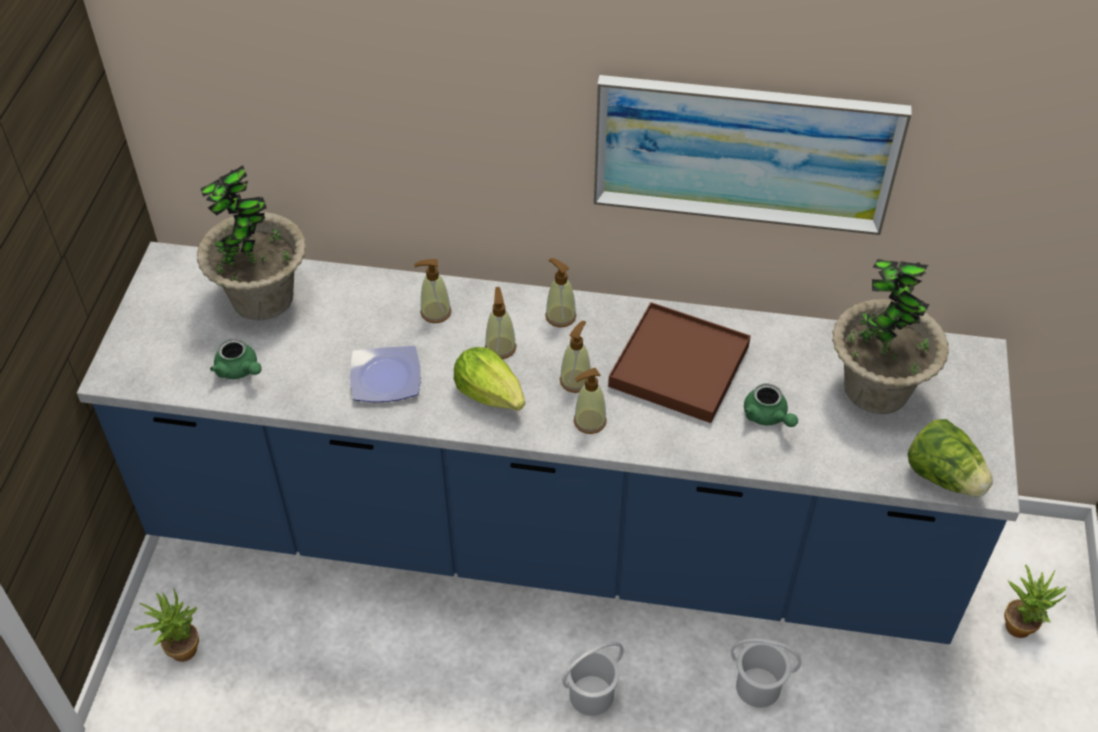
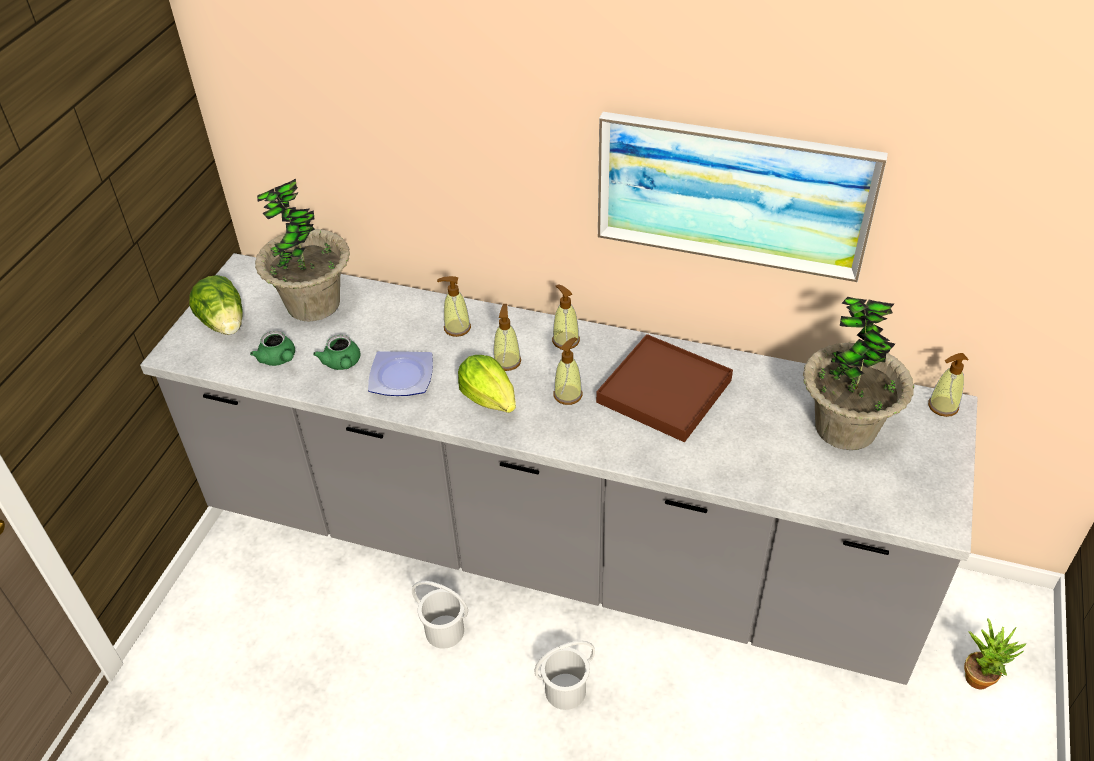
camera: 10 degrees right, 5 degrees down
blue counter [77,242,1020,644] -> grey counter [140,253,978,685]
potted plant [134,589,199,662] -> none
soap dispenser [574,368,607,434] -> soap dispenser moved to [928,353,969,417]
white bucket [731,638,801,708] -> white bucket moved to [412,581,468,649]
green teapot [744,383,798,427] -> green teapot moved to [313,335,360,370]
lettuce [908,419,993,497] -> lettuce moved to [189,275,243,335]

